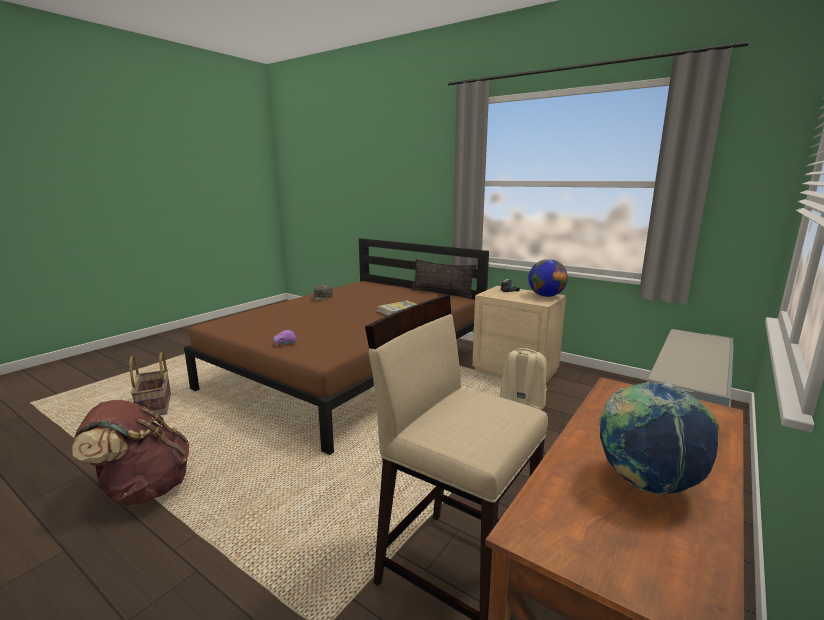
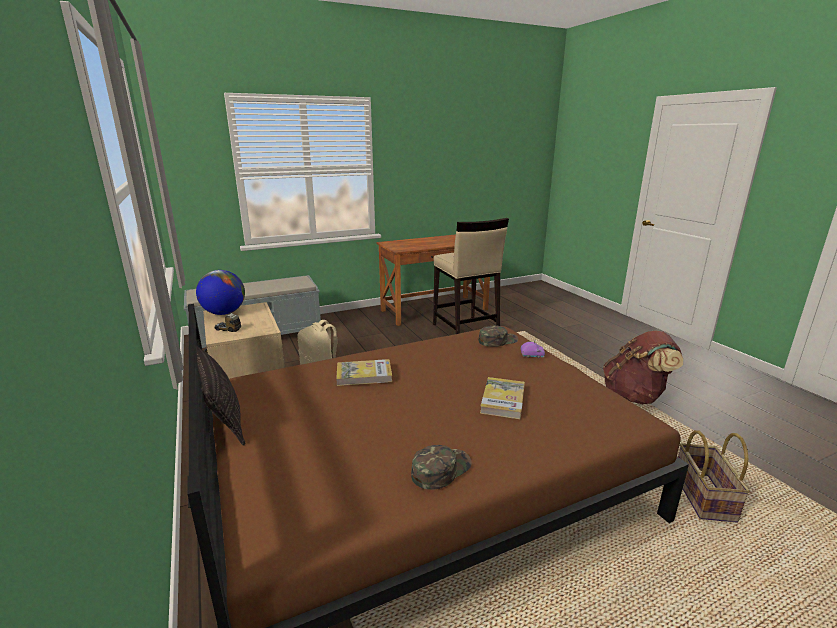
camera: 150 degrees left, 5 degrees up
globe [599,382,719,495] -> none
none -> green cap [479,325,519,347]
none -> book [480,377,525,419]

